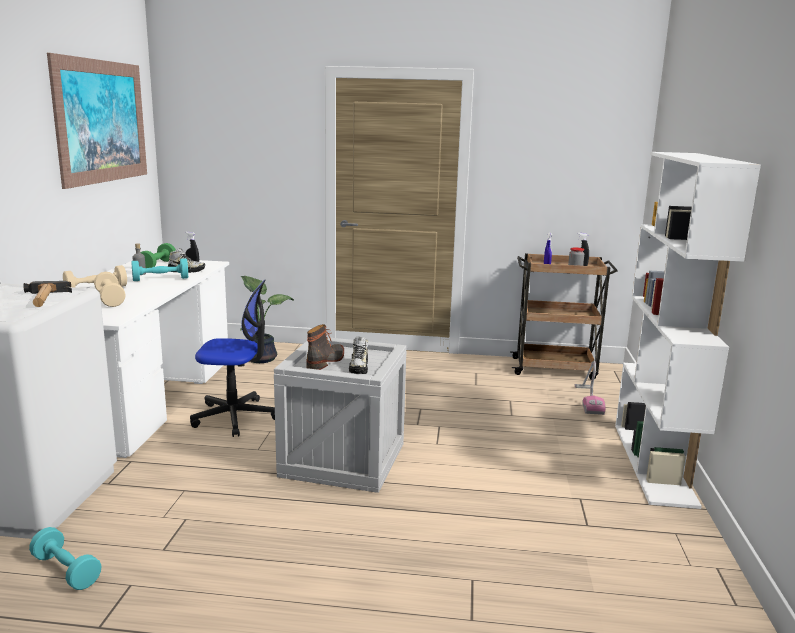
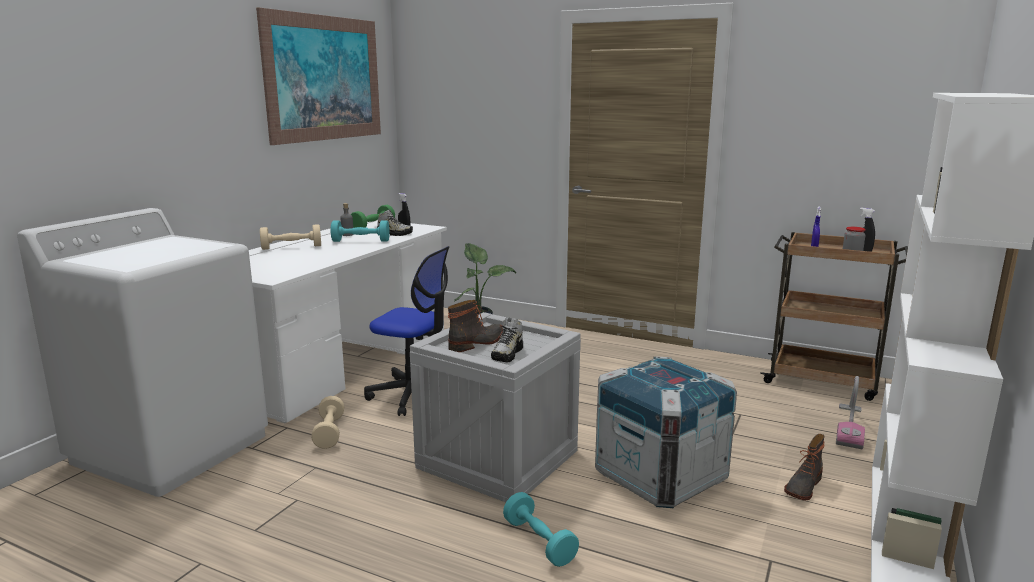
camera: 20 degrees right, 0 degrees up
hammer [24,281,72,307] -> none
turquoise dumbbell [29,527,101,590] -> turquoise dumbbell moved to [503,492,579,567]
beige dumbbell [94,272,126,307] -> beige dumbbell moved to [311,396,345,449]
none -> crate [595,357,737,508]
none -> boot [784,434,825,500]

